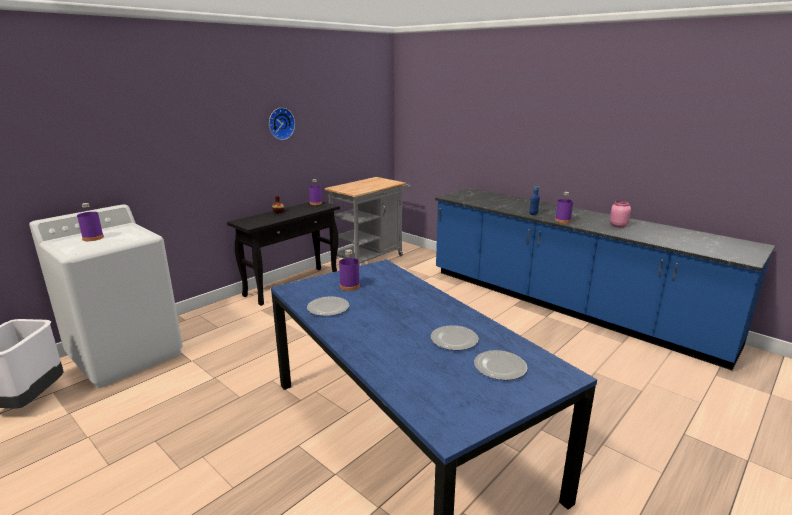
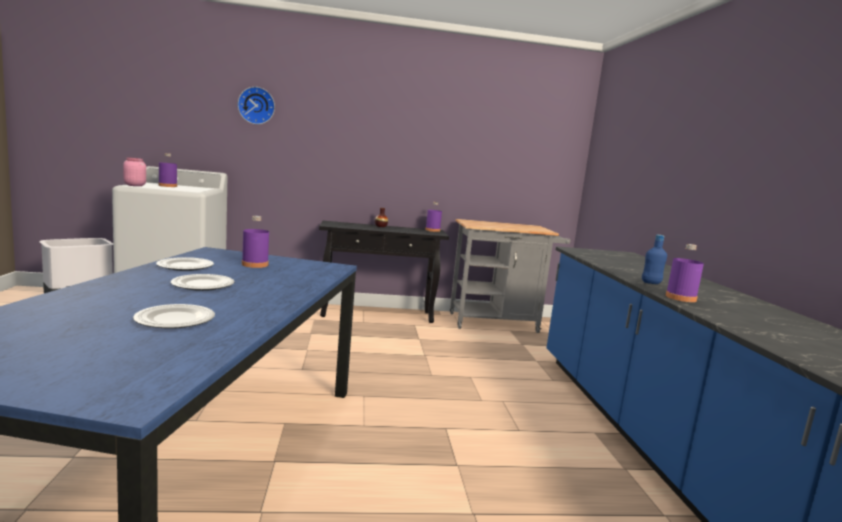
camera: 40 degrees right, 10 degrees down
wall clock [269,108,295,140] -> wall clock moved to [238,87,275,124]
plate [474,350,527,380] -> plate moved to [171,274,235,291]
pink jar [610,201,631,228] -> pink jar moved to [123,158,146,186]

